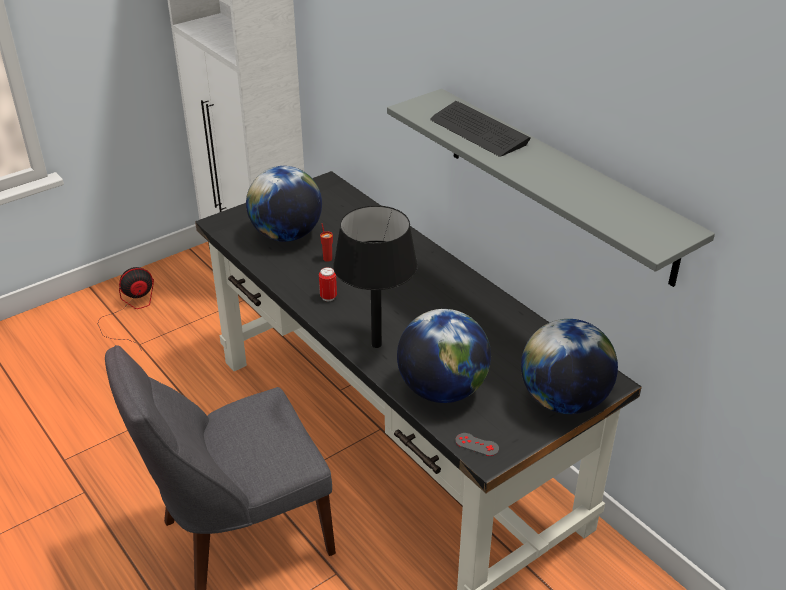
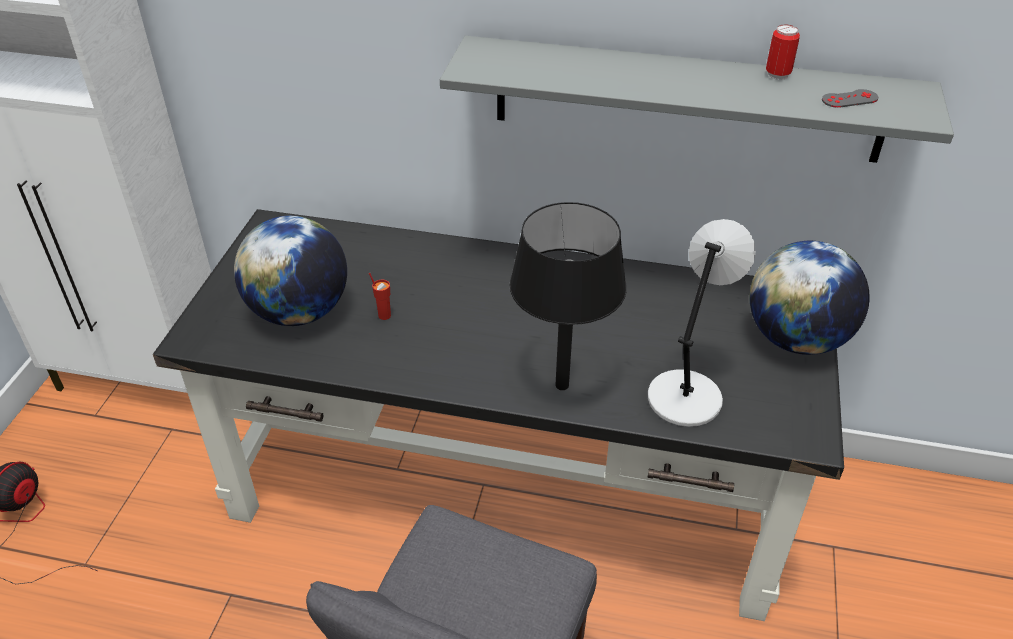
camera: 40 degrees left, 5 degrees up
can [319,267,337,301] -> can moved to [766,25,800,80]
globe [397,309,491,403] -> grey table lamp [648,219,756,427]
keyboard [430,101,531,157] -> none
grey game controller [455,433,499,456] -> grey game controller moved to [822,89,878,108]

